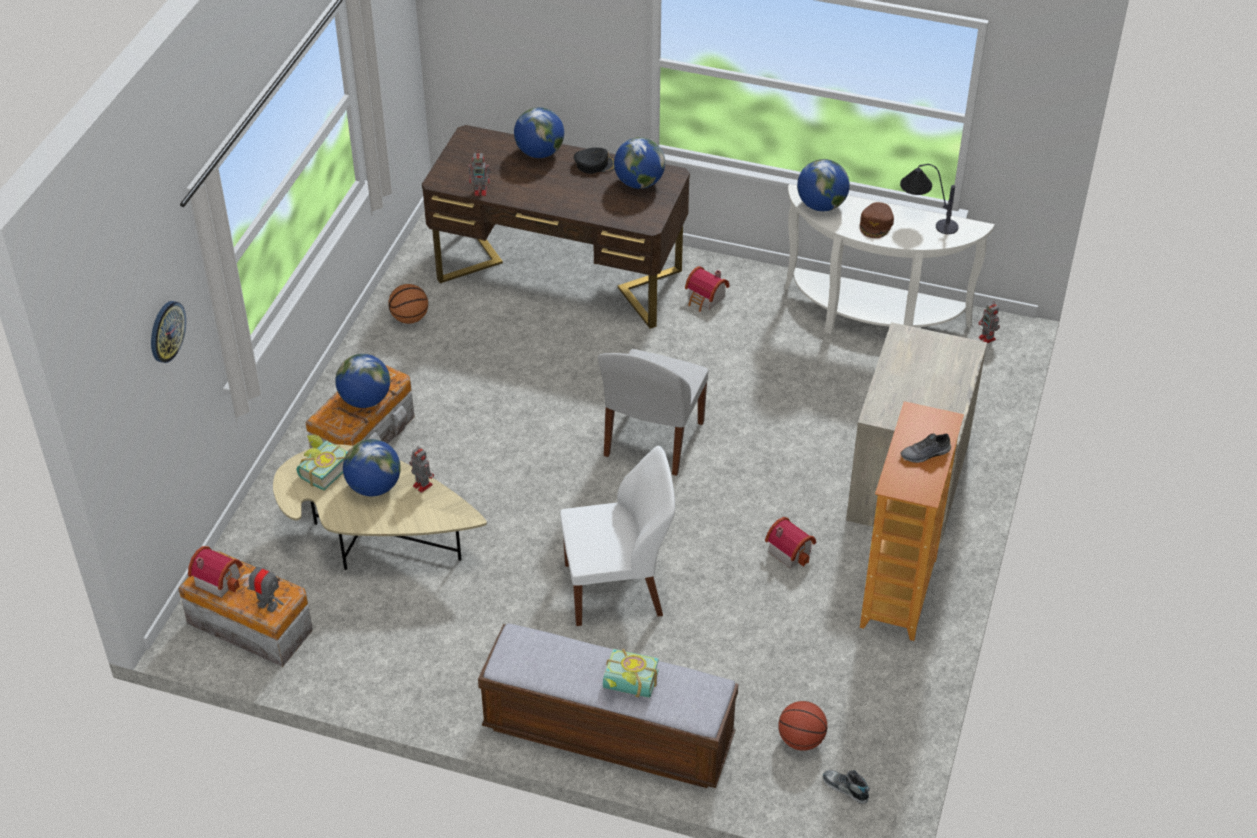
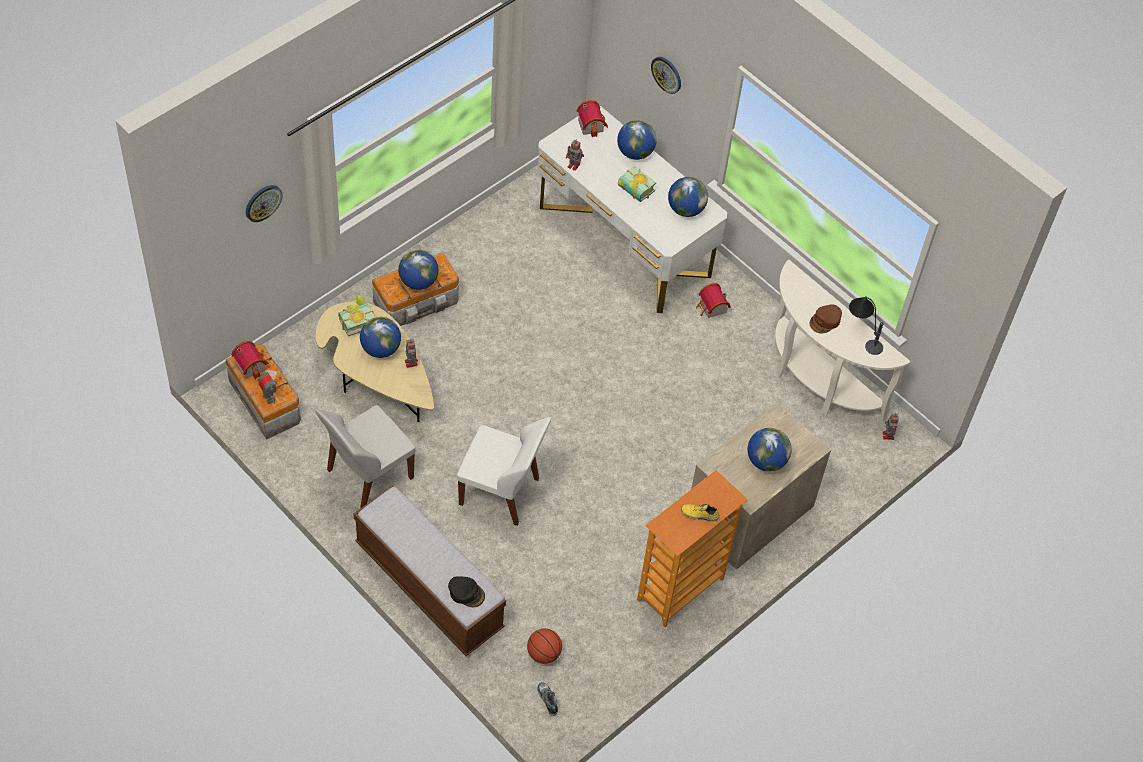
camera: 25 degrees right, 10 degrees up
basketball [388,284,428,324] -> none
brown desk [422,125,690,329] -> white desk [537,106,727,313]
black cap [574,147,615,174] -> black cap moved to [448,576,485,607]
white chair [598,349,709,476] -> white chair moved to [316,405,415,508]
book [603,649,659,698] -> book moved to [618,166,656,202]
toy house [765,517,816,569] -> toy house moved to [577,100,608,138]
globe [797,159,850,211] -> globe moved to [748,428,792,471]
grey shoe [900,433,951,463] -> yellow shoe [681,504,719,521]
none -> wall clock [651,57,681,94]

